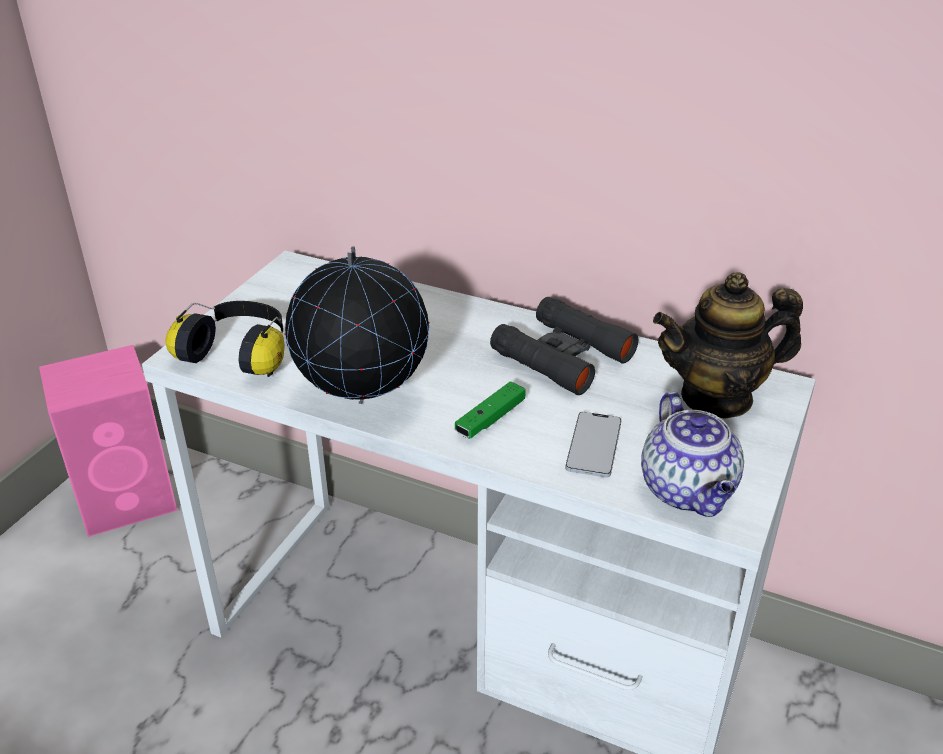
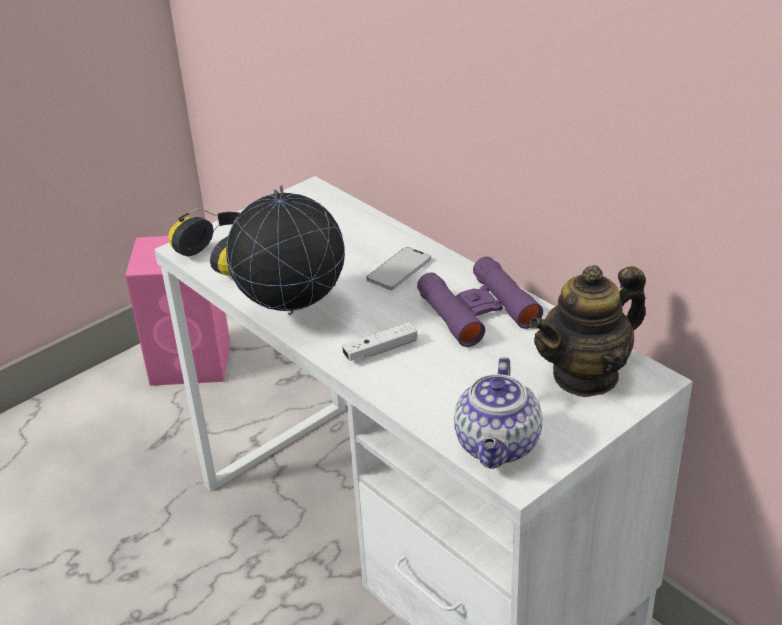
camera: 25 degrees right, 0 degrees up
green game controller [455,381,526,438] -> white game controller [342,322,417,361]
black binoculars [490,297,638,395] -> purple binoculars [417,256,543,347]
phone [565,412,621,477] -> phone moved to [366,247,431,290]
teapot [653,272,803,419] -> teapot turned 45 degrees counterclockwise [530,265,646,397]

